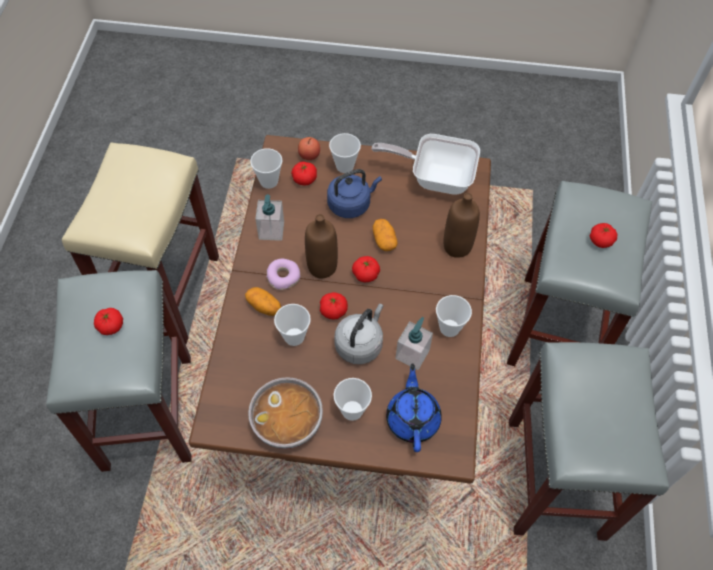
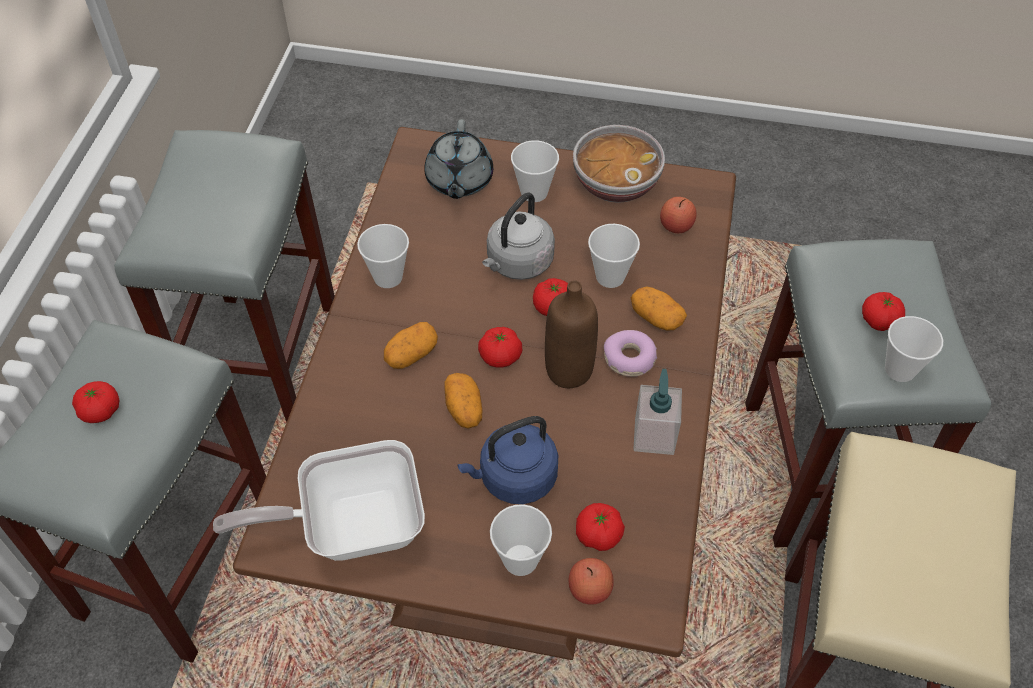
camera: 175 degrees left, 5 degrees down
cup [250,148,282,189] -> cup moved to [885,316,943,382]
frying pan [372,134,480,195] -> frying pan turned 150 degrees clockwise [213,440,425,561]
blue teapot [386,363,442,452] -> grey teapot [424,119,493,199]
soap dispenser [395,317,433,370] -> none
brown bottle [443,193,480,258] -> none
none -> potato [384,322,438,369]
none -> apple [660,197,697,233]

